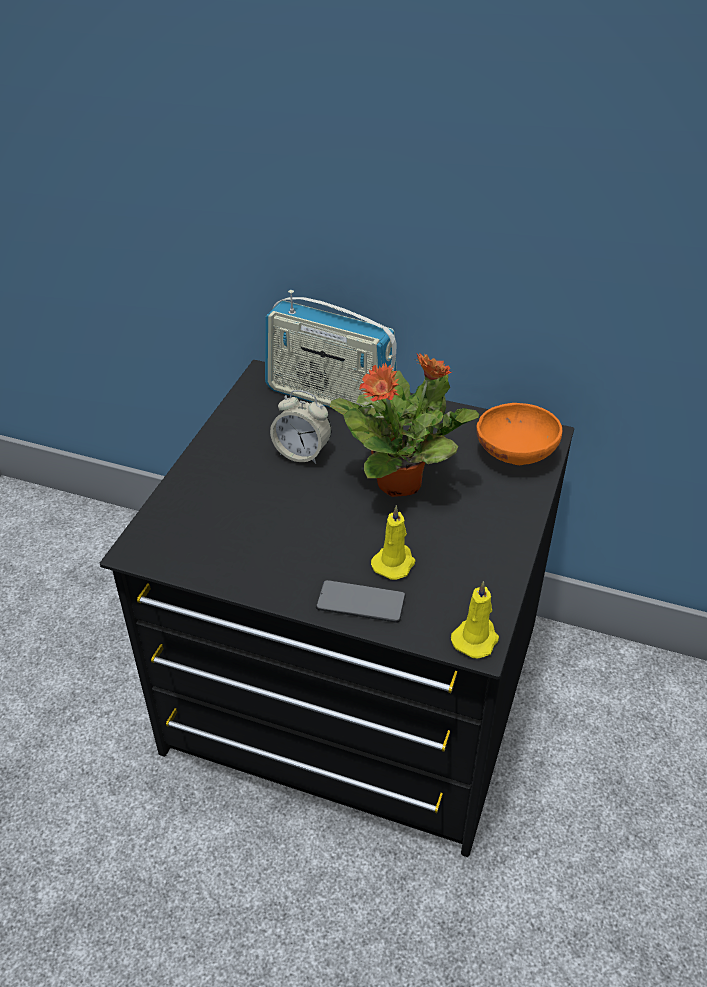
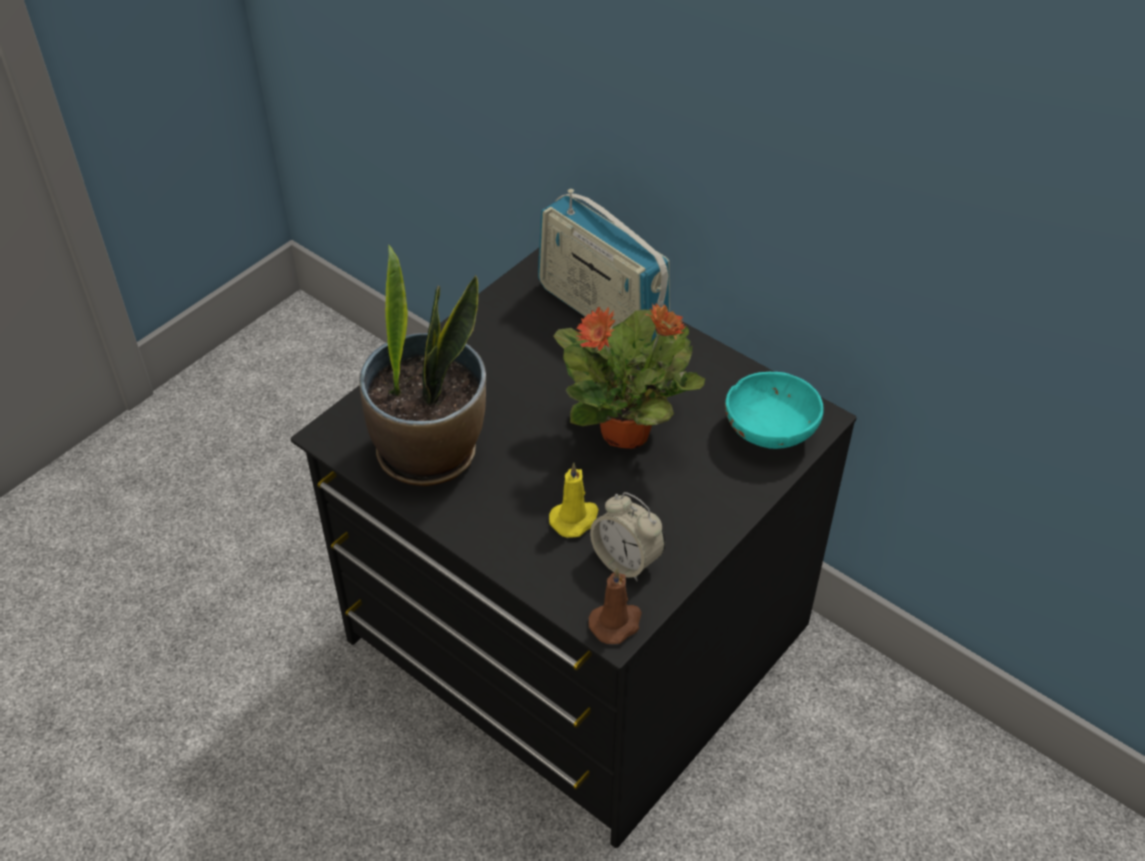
camera: 20 degrees right, 5 degrees up
alarm clock [270,390,331,464] -> alarm clock moved to [590,492,665,581]
phone [316,580,406,623] -> none
yellow candle [451,581,499,658] -> brown candle [589,568,642,644]
orange bowl [476,403,562,465] -> turquoise bowl [725,372,824,449]
none -> potted plant [359,245,486,486]

